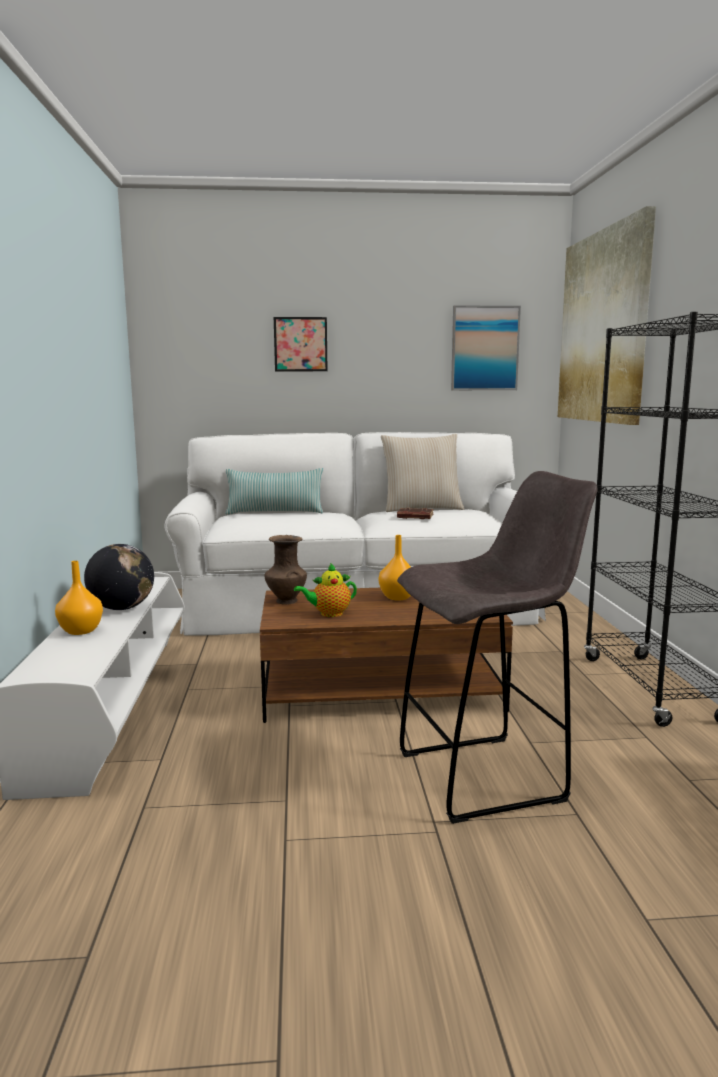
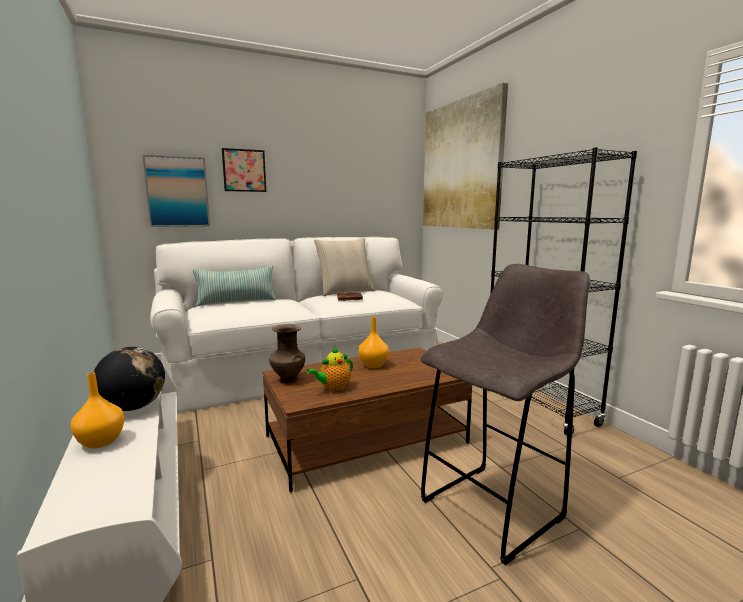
camera: 20 degrees left, 0 degrees up
picture [451,305,521,390] -> picture moved to [143,155,210,227]

